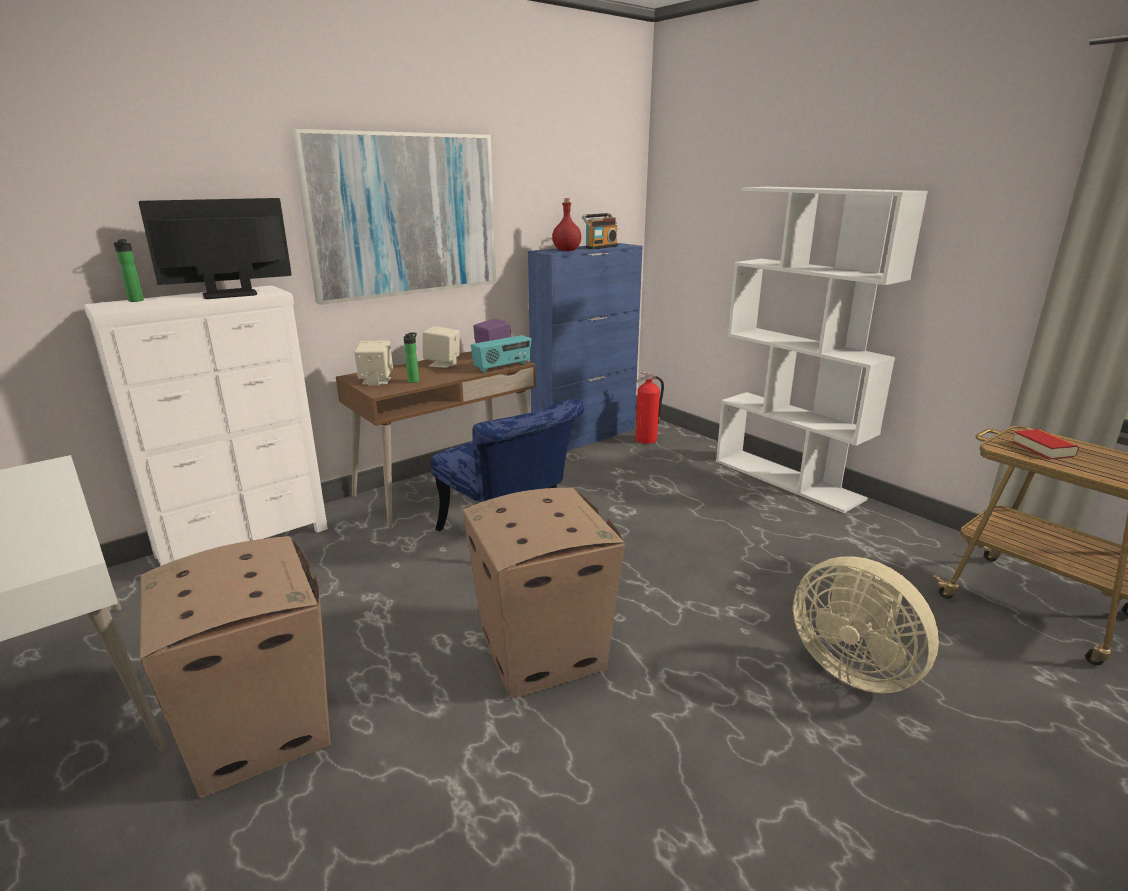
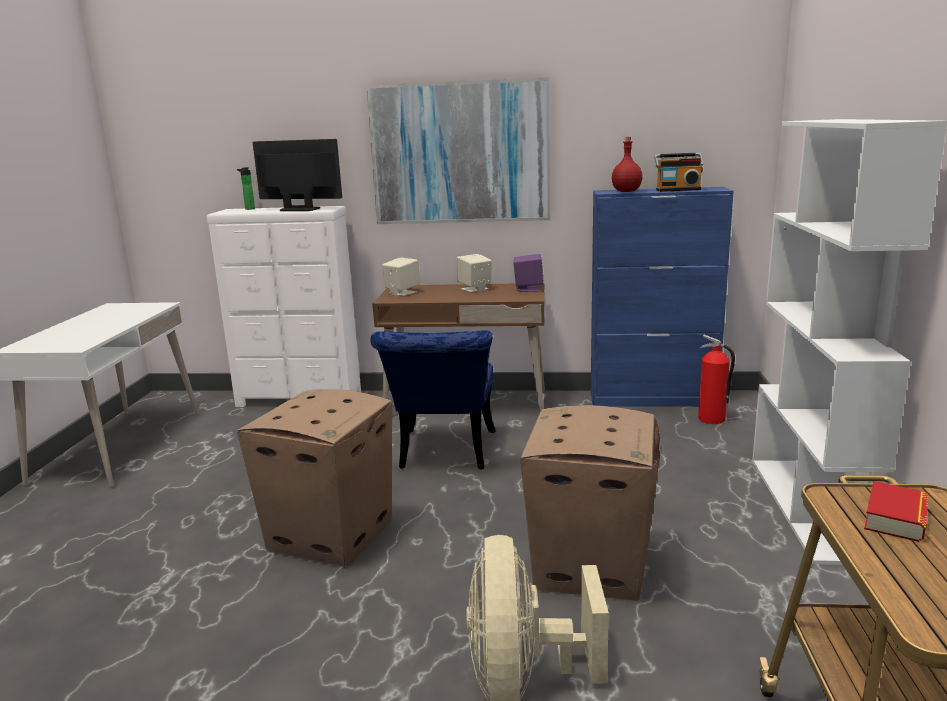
camera: 45 degrees right, 5 degrees down
cardboard box [140,536,331,798] -> cardboard box moved to [520,405,661,602]
bottle [404,332,419,383] -> none
radio [471,335,531,373] -> none

